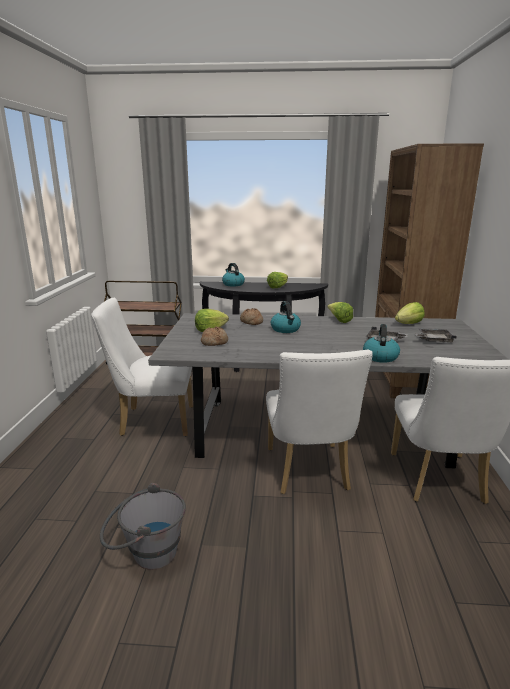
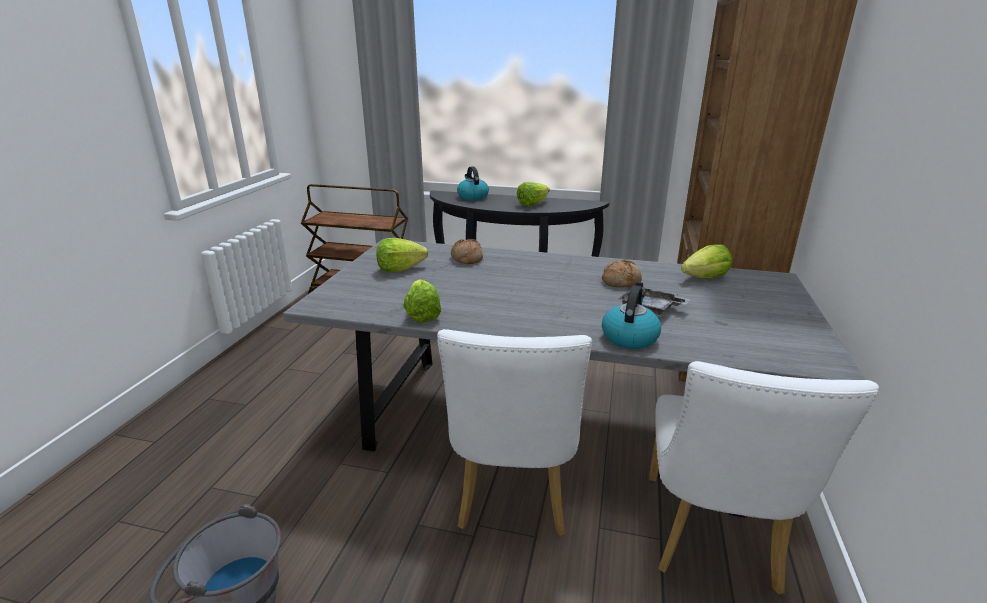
camera: 10 degrees right, 5 degrees up
white chair [91,298,193,436] -> none
bread [201,327,228,346] -> bread moved to [602,260,642,287]
kettle [271,301,301,333] -> none
lettuce [327,302,353,323] -> lettuce moved to [403,279,441,322]
grey tray [415,328,457,342] -> none

